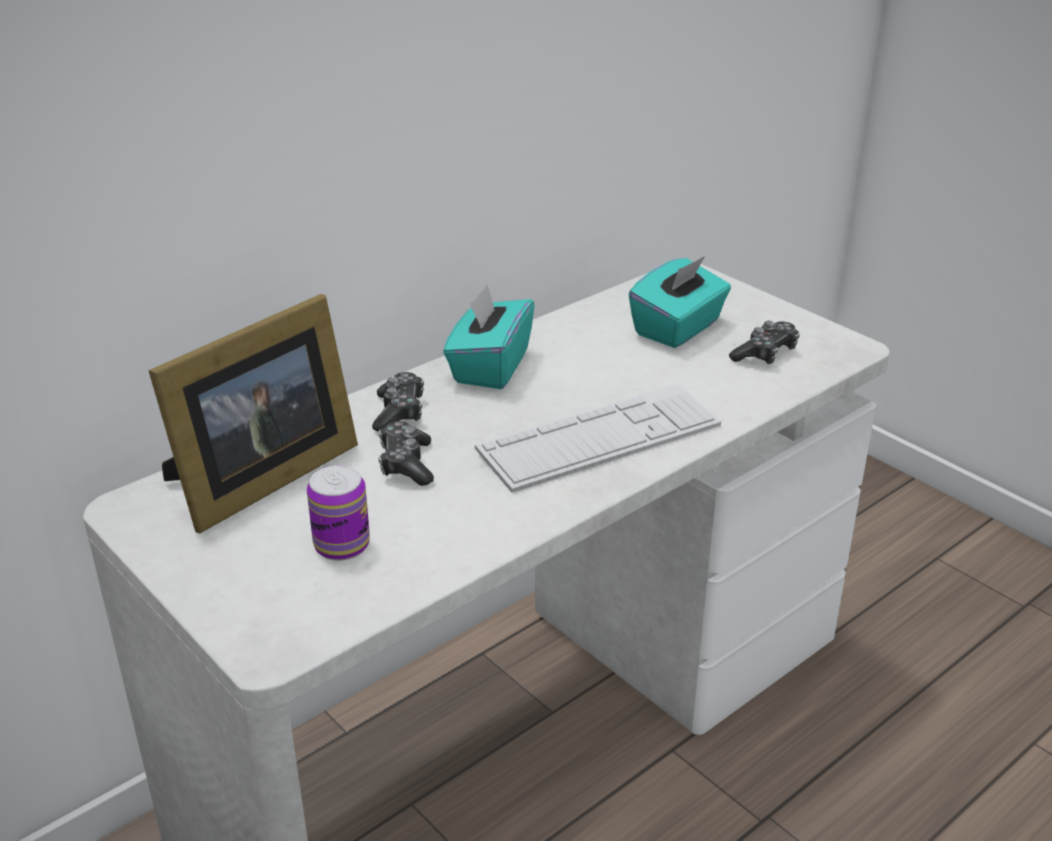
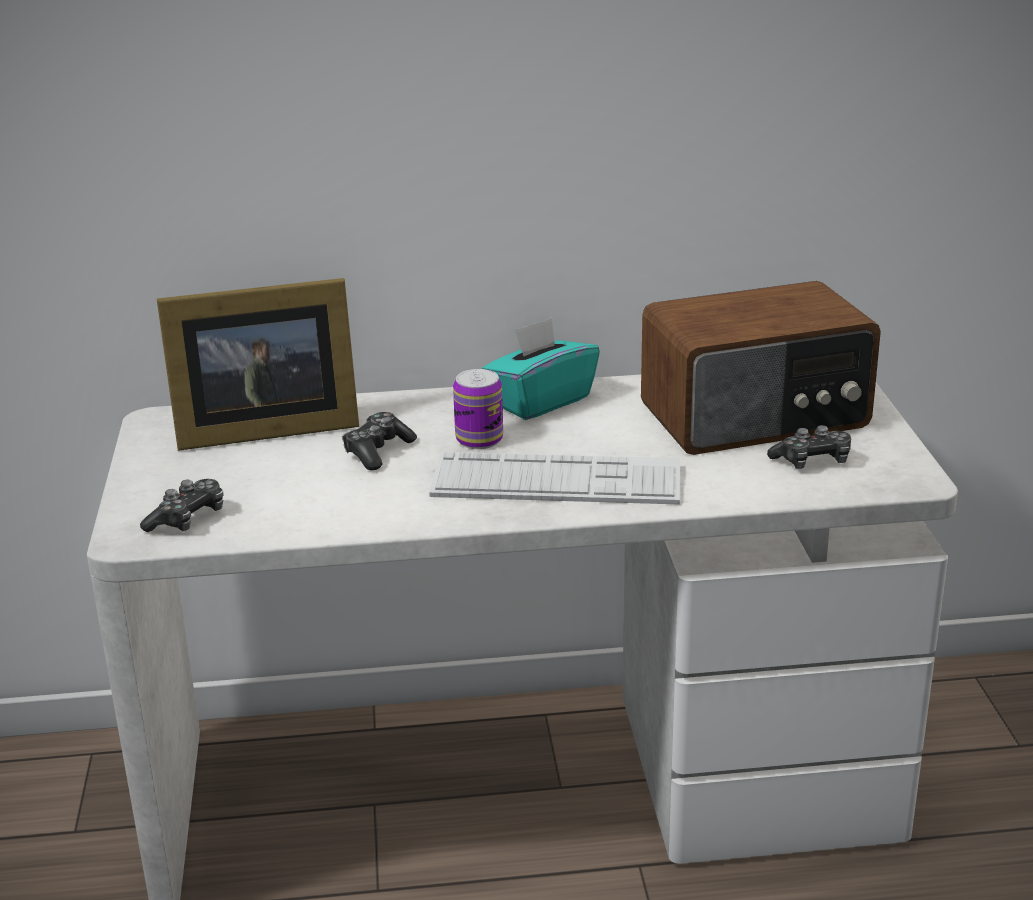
camera: 35 degrees right, 5 degrees down
can [307,465,370,561] -> can moved to [453,369,503,449]
game controller [372,372,424,432] -> game controller moved to [140,479,224,532]
turquoise tissue box [628,256,731,348] -> radio [641,281,881,455]

